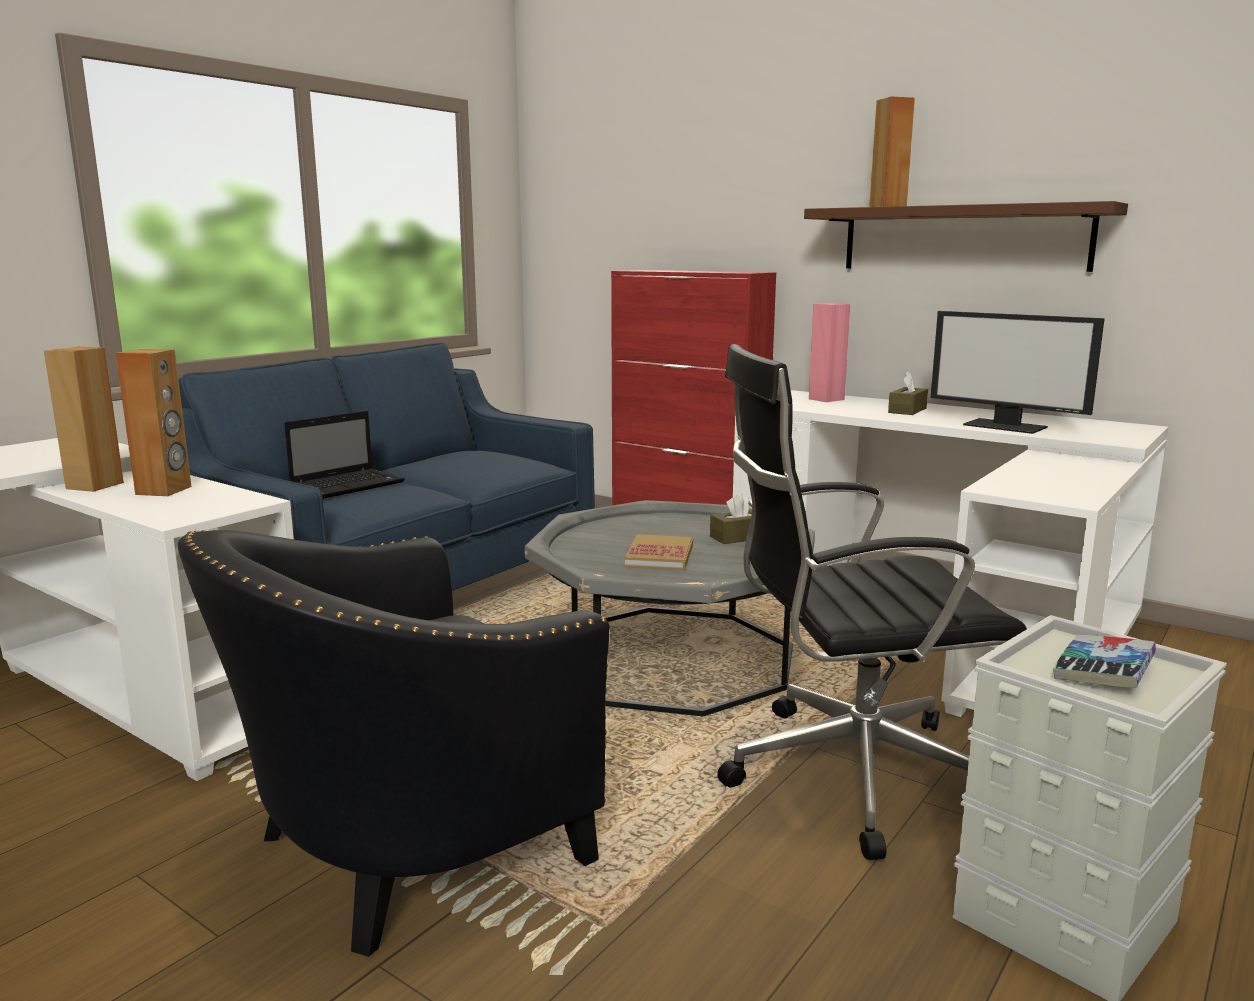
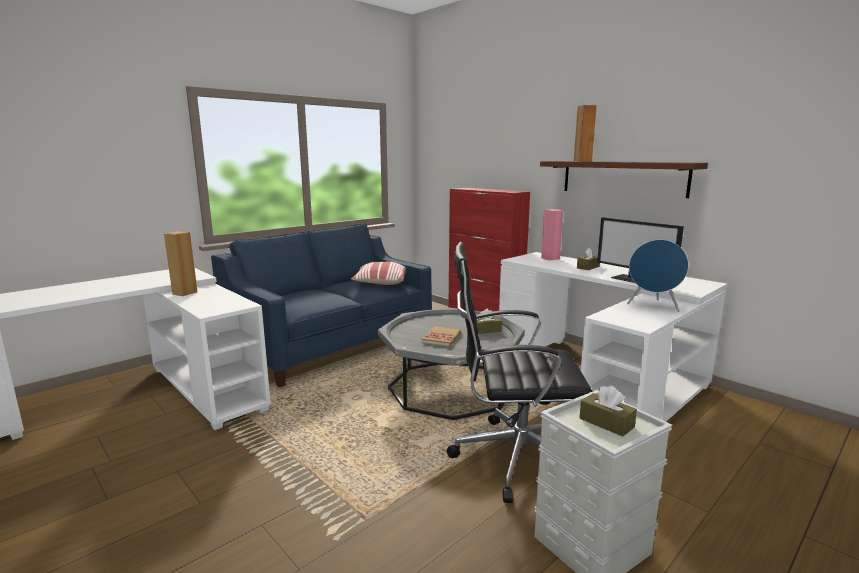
camera: 10 degrees right, 0 degrees up
brown speaker [116,349,192,496] -> none
black armchair [178,530,610,957] -> none
laptop [284,411,405,499] -> none
book [1053,635,1156,688] -> brown tissue box [579,386,637,437]
none -> pillow [351,262,406,285]
none -> blue speaker [627,240,689,312]

